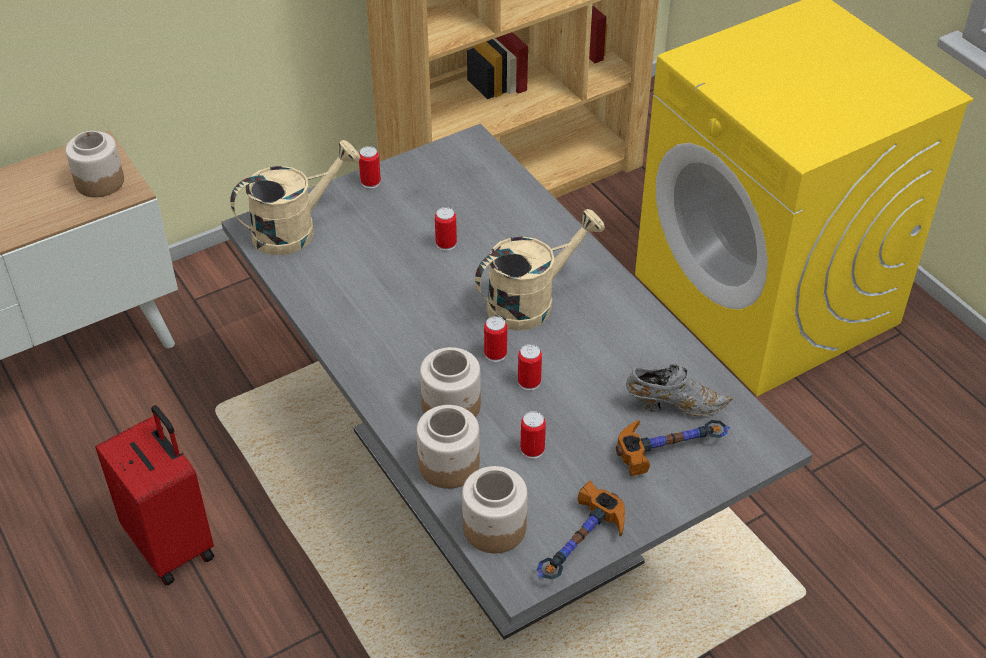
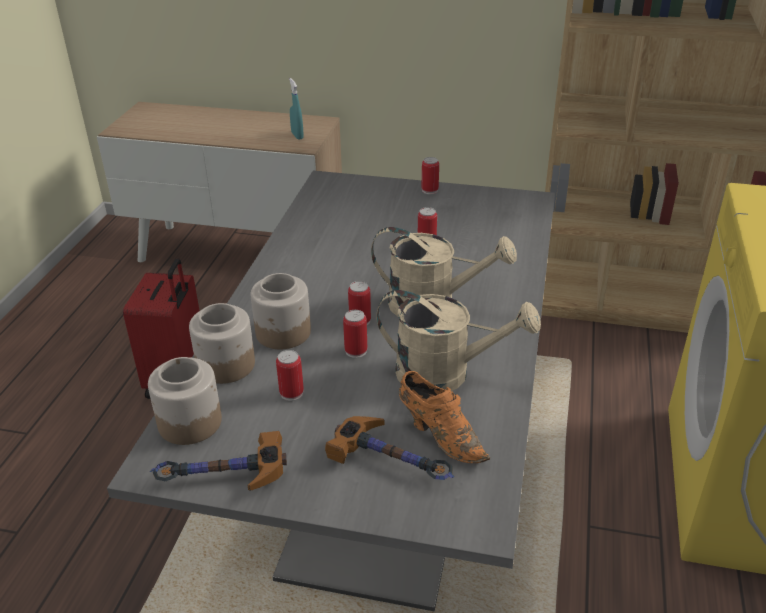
camera: 45 degrees right, 10 degrees down
jar [66,131,124,197] -> turquoise spray bottle [289,78,304,139]
beige watering can [230,140,360,255] -> beige watering can moved to [376,290,541,391]
grey shoe [626,364,733,417] -> orange shoe [399,371,490,463]

